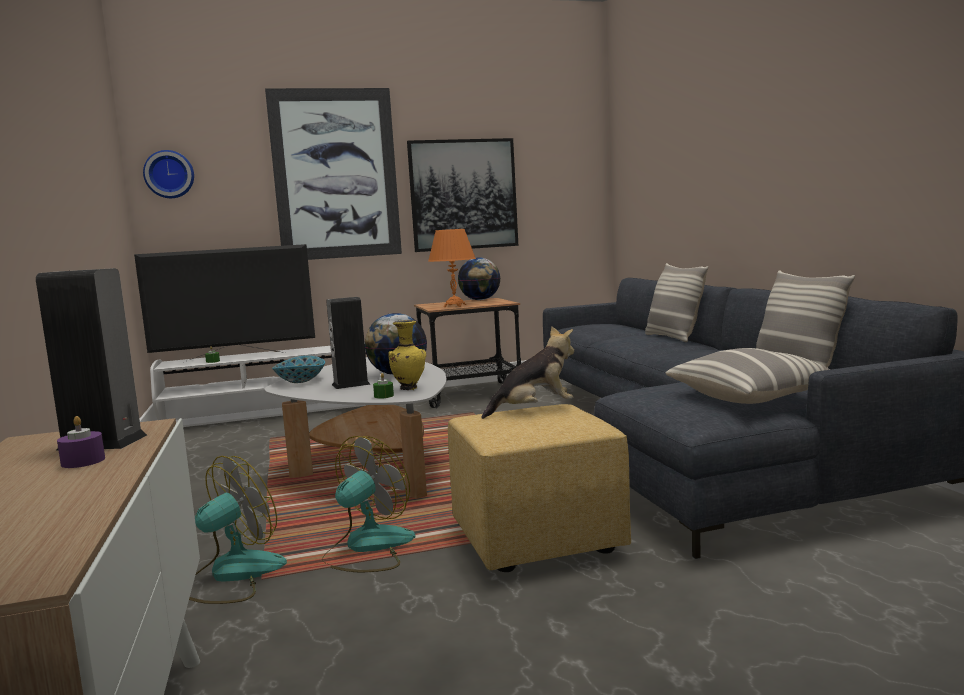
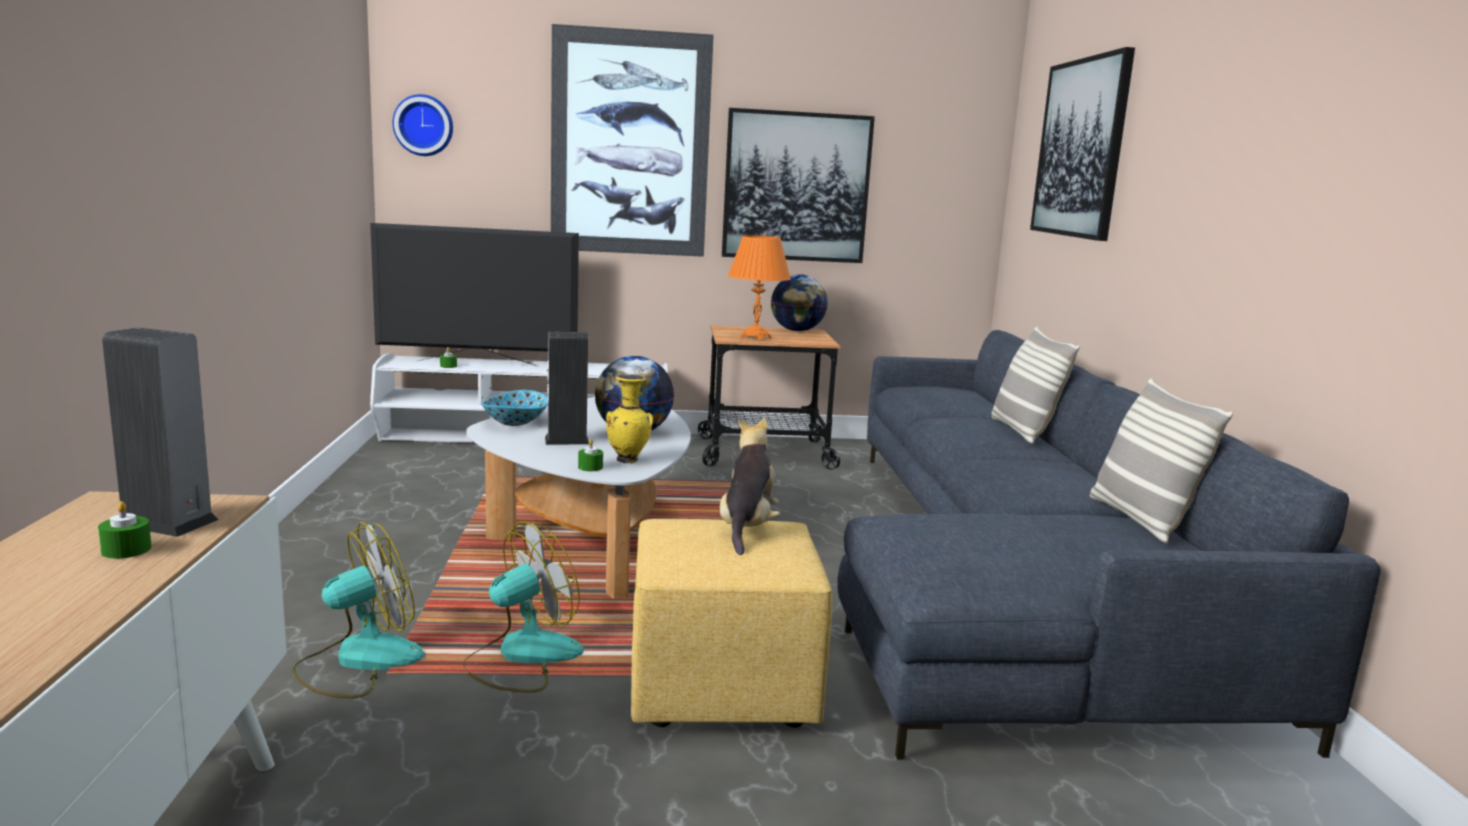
camera: 10 degrees right, 5 degrees up
purple candle [57,416,105,468] -> green candle [98,501,152,559]
plush toy [481,326,574,419] -> plush toy turned 75 degrees counterclockwise [720,418,781,555]
pillow [666,348,831,404] -> none
none -> picture [1030,47,1135,241]

